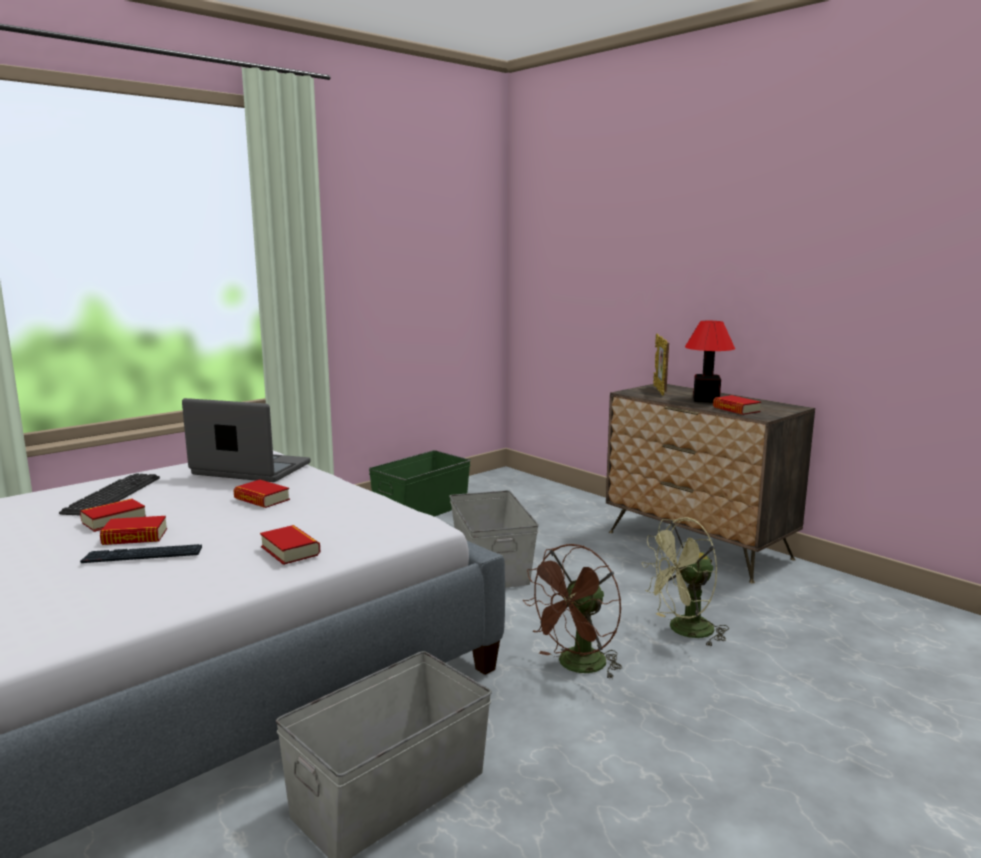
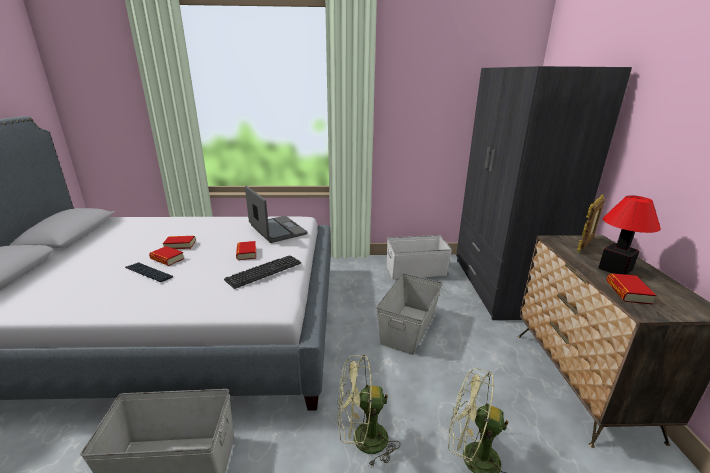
camera: 40 degrees right, 10 degrees up
keyboard [59,474,160,515] -> keyboard moved to [224,255,301,289]
book [260,525,320,565] -> none
green storage box [369,450,471,517] -> white storage box [387,235,452,279]
brown fan [523,544,622,680] -> green fan [338,355,400,467]
none -> grey wardrobe [456,66,632,320]

